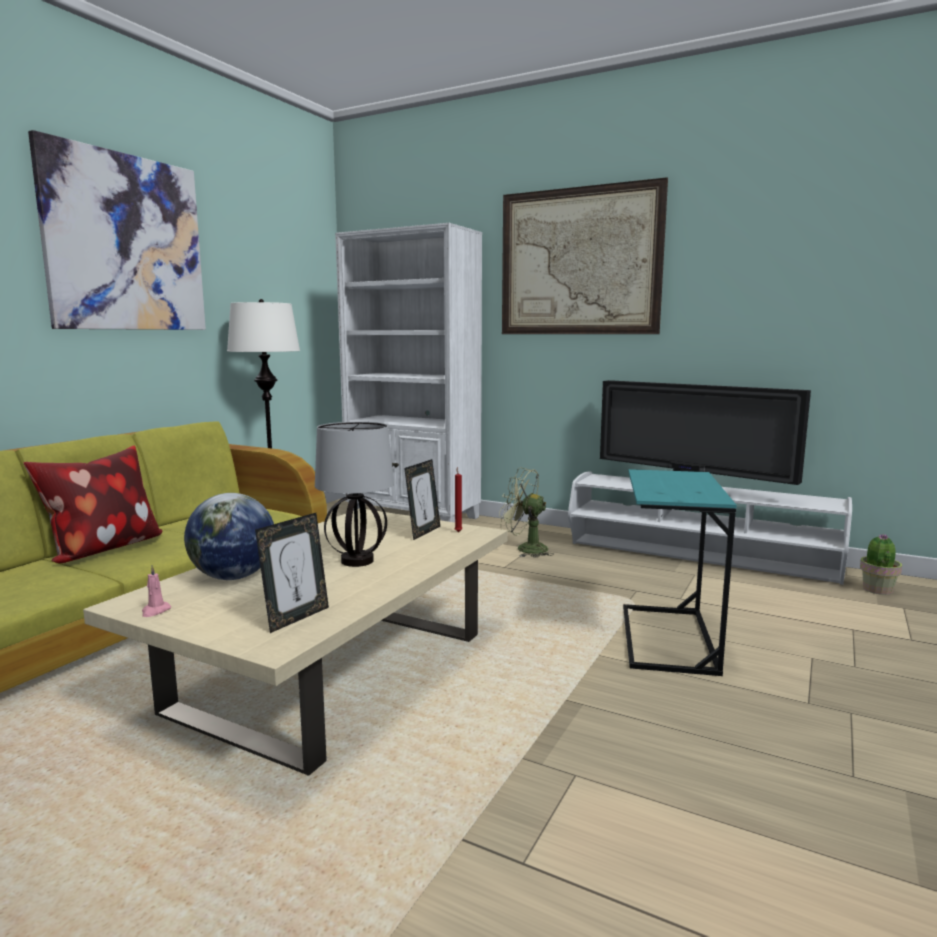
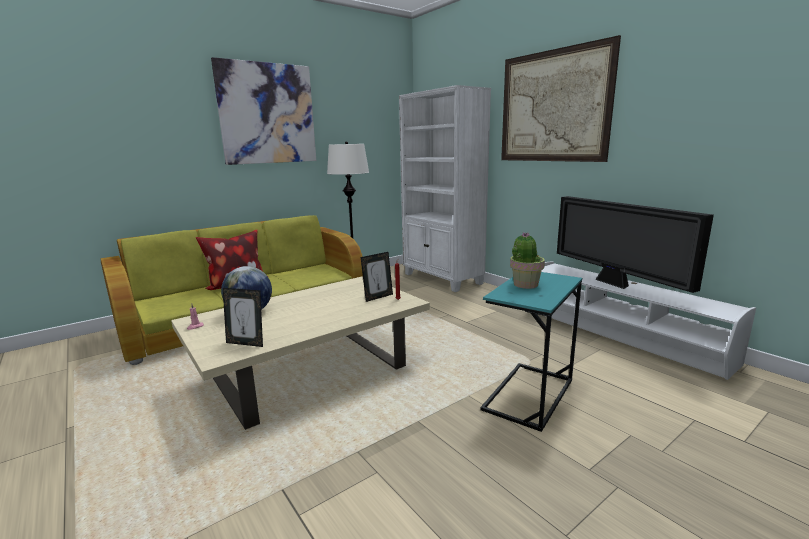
camera: 25 degrees right, 5 degrees up
picture frame [255,513,329,633] -> picture frame turned 45 degrees clockwise [223,288,263,347]
table lamp [315,422,394,567] -> none
green fan [499,467,554,558] -> none
potted plant [860,534,902,595] -> potted plant moved to [510,232,545,289]

